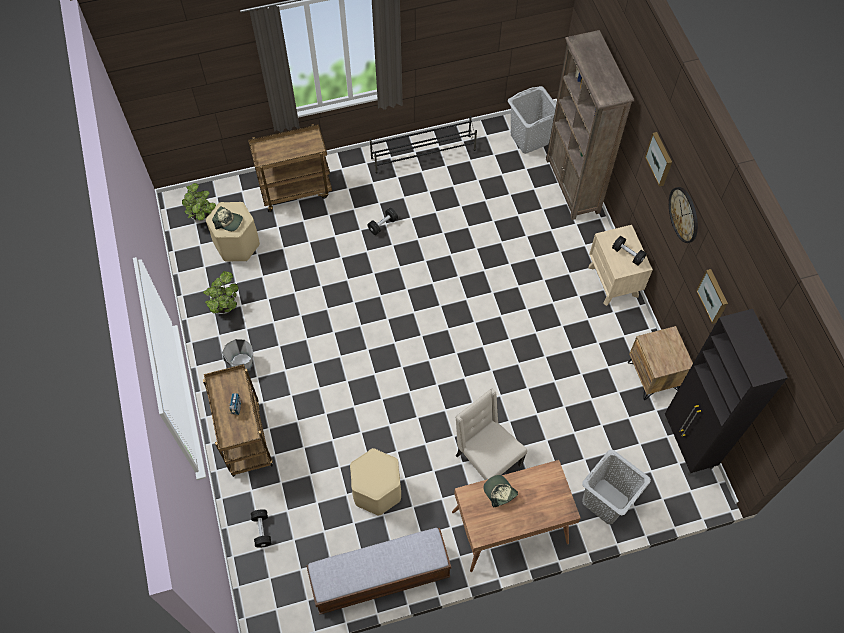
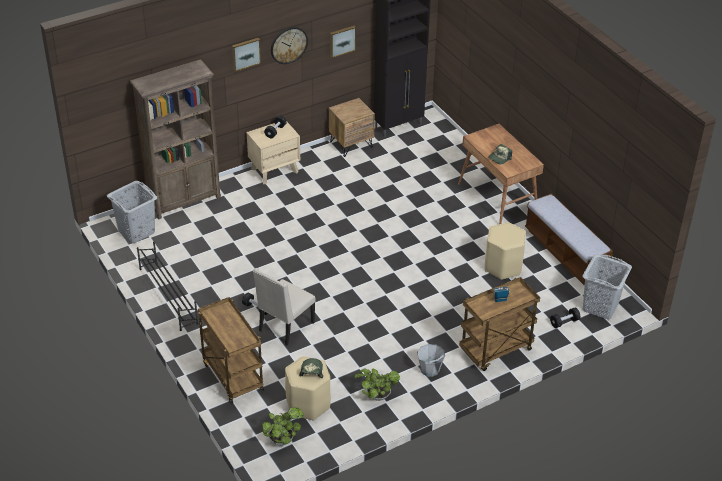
camera: 105 degrees left, 20 degrees down
beige chair [456,388,527,480] -> beige chair moved to [253,268,316,346]
grey laundry basket [582,449,651,524] -> grey laundry basket moved to [582,254,632,319]

